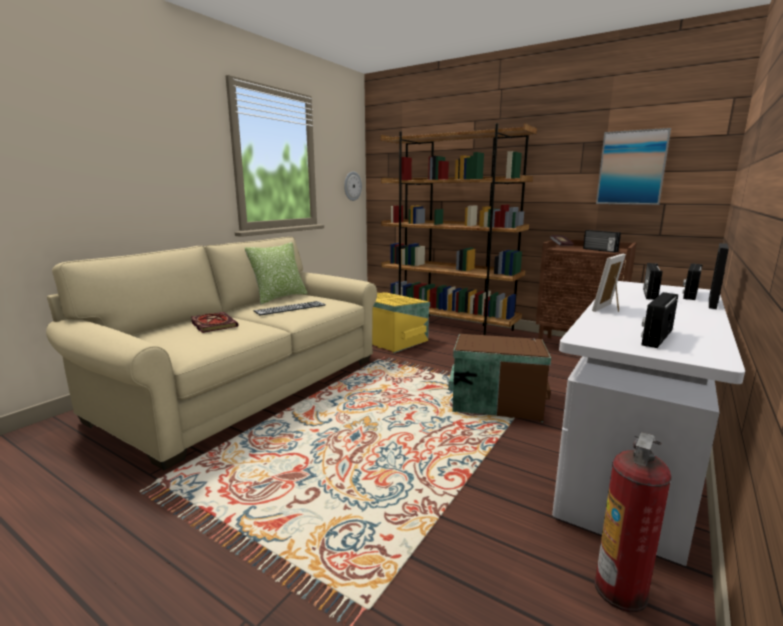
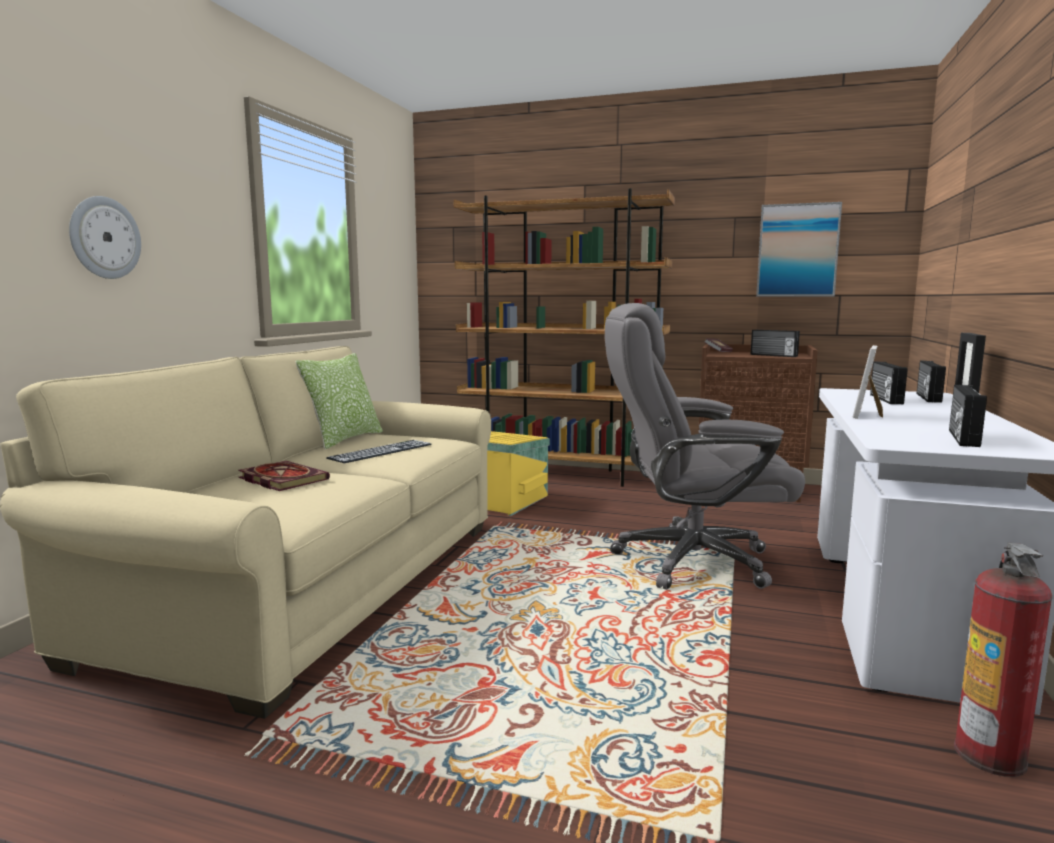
camera: 15 degrees left, 5 degrees down
wall clock [344,171,362,201] -> wall clock moved to [69,196,141,279]
brown storage box [448,334,551,422] -> grey office chair [605,303,805,590]

